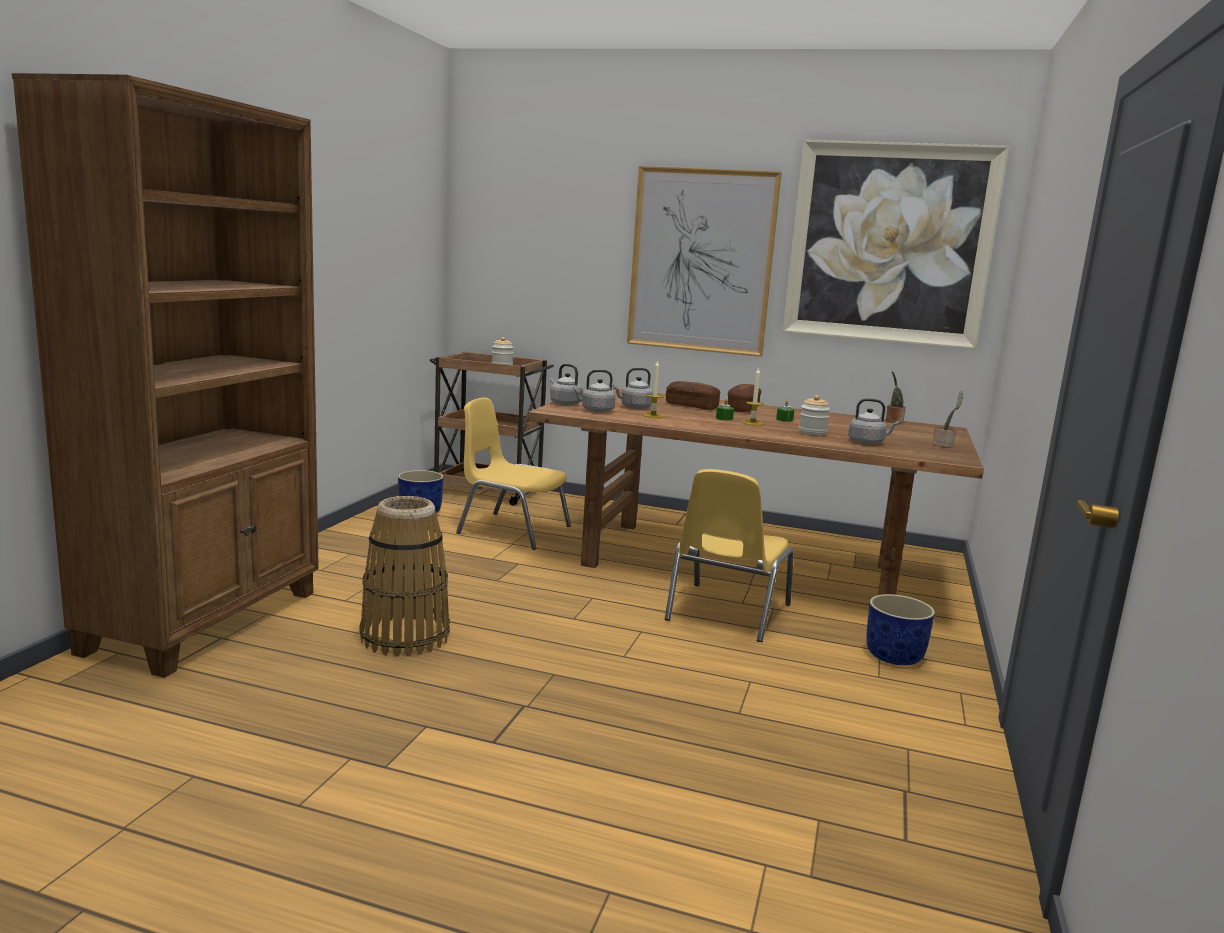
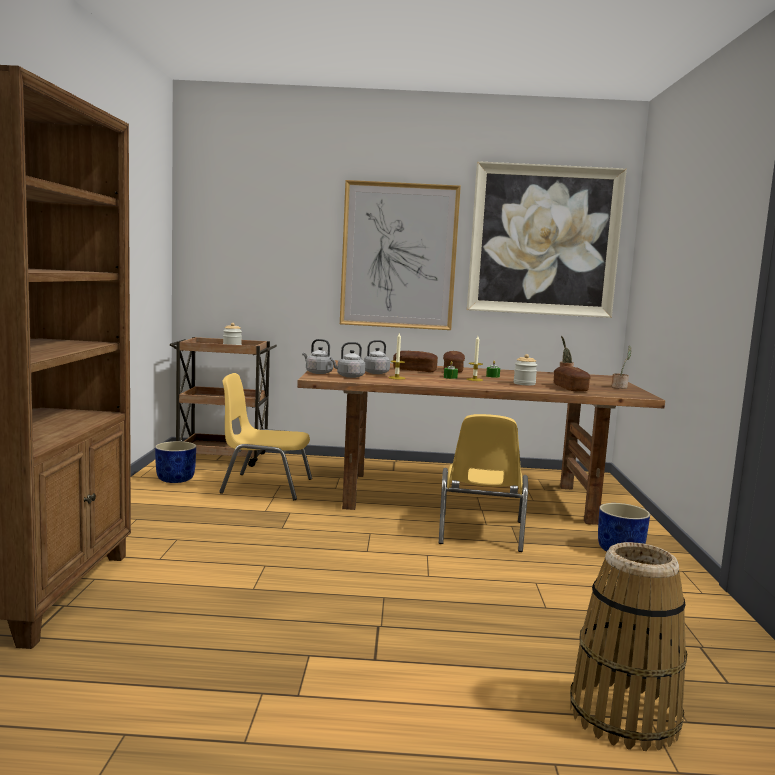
camera: 15 degrees left, 5 degrees down
basket [359,496,450,657] -> basket moved to [570,542,687,751]
grey kettle [848,398,899,445] -> bread [554,366,591,392]

